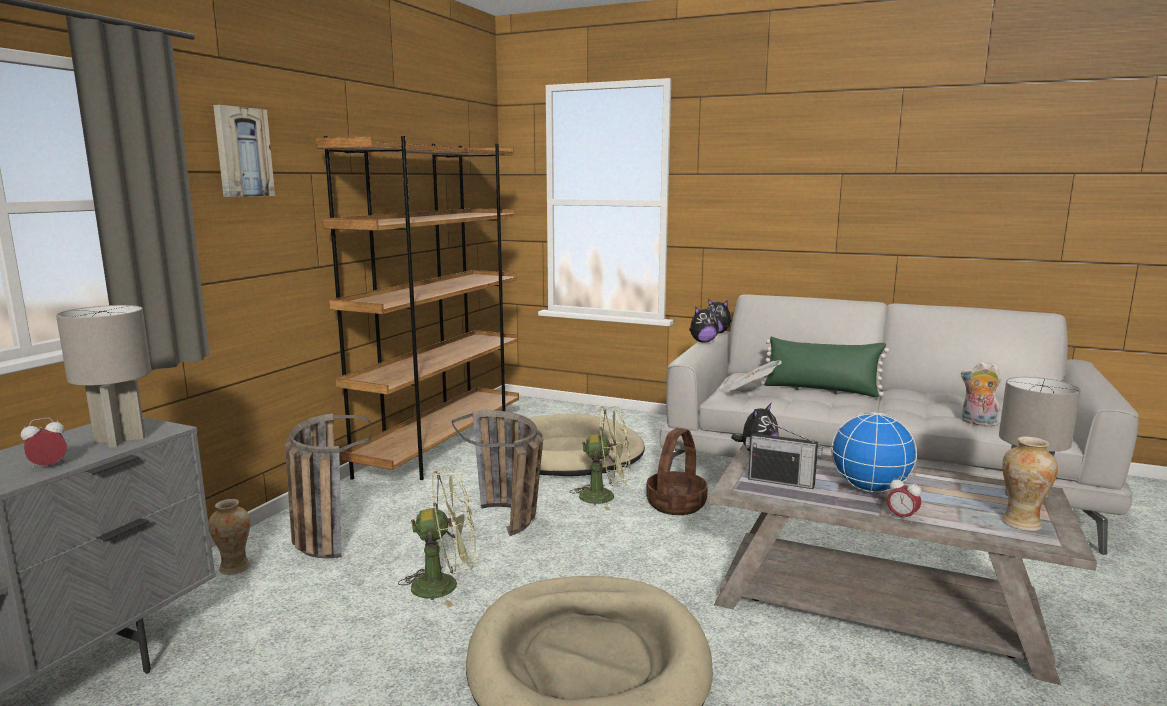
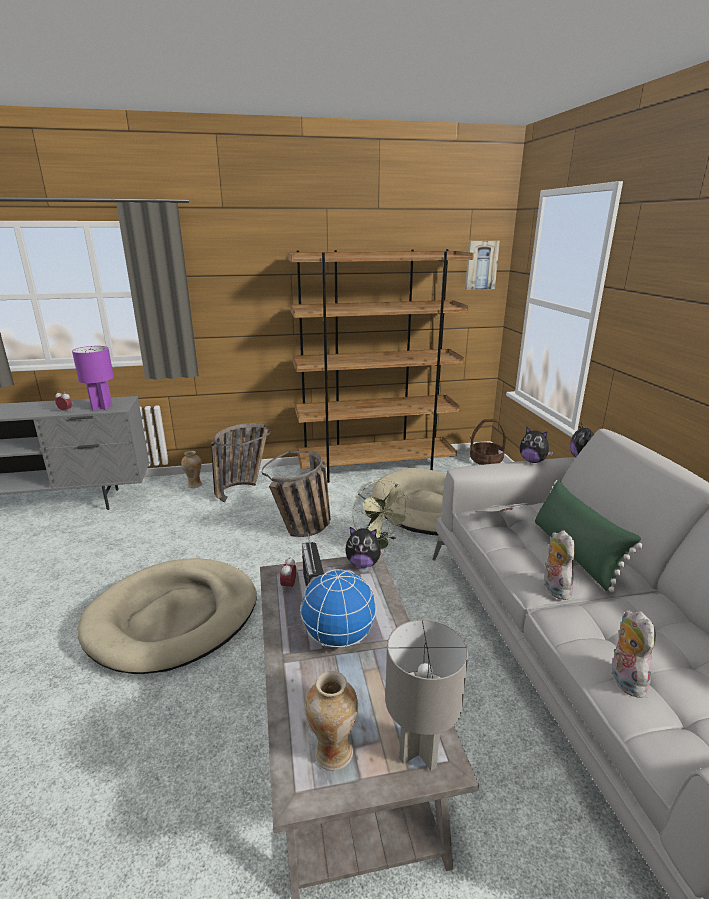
camera: 55 degrees right, 10 degrees up
grey table lamp [56,305,151,448] -> purple table lamp [72,346,114,411]
picture [213,105,275,197] -> picture moved to [465,241,500,290]
green fan [398,469,476,607] -> none
basket [646,428,708,515] -> basket moved to [470,419,506,465]
alarm clock [887,476,922,523] -> alarm clock moved to [280,557,296,591]
none -> plush toy [544,530,575,600]

